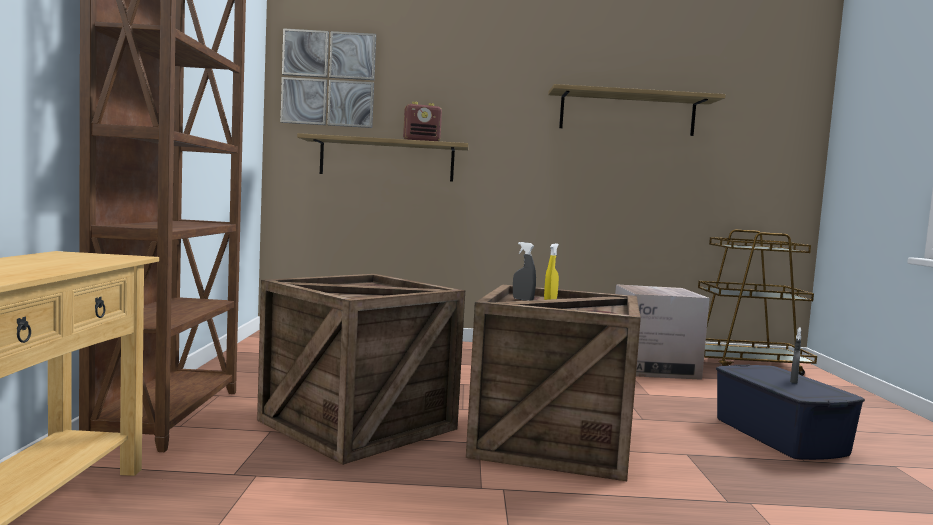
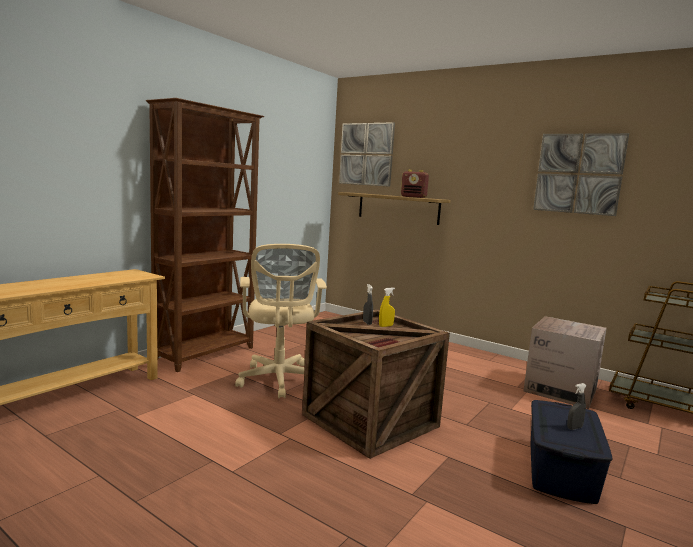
camera: 35 degrees right, 5 degrees up
crate [257,274,465,465] -> beige office chair [235,244,327,399]
shelf [548,84,726,136] -> picture [533,133,629,216]

